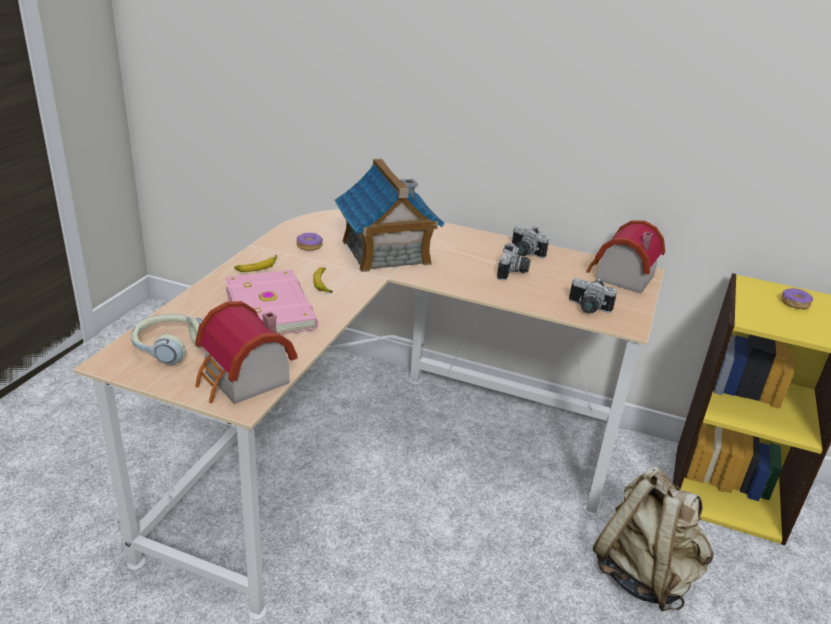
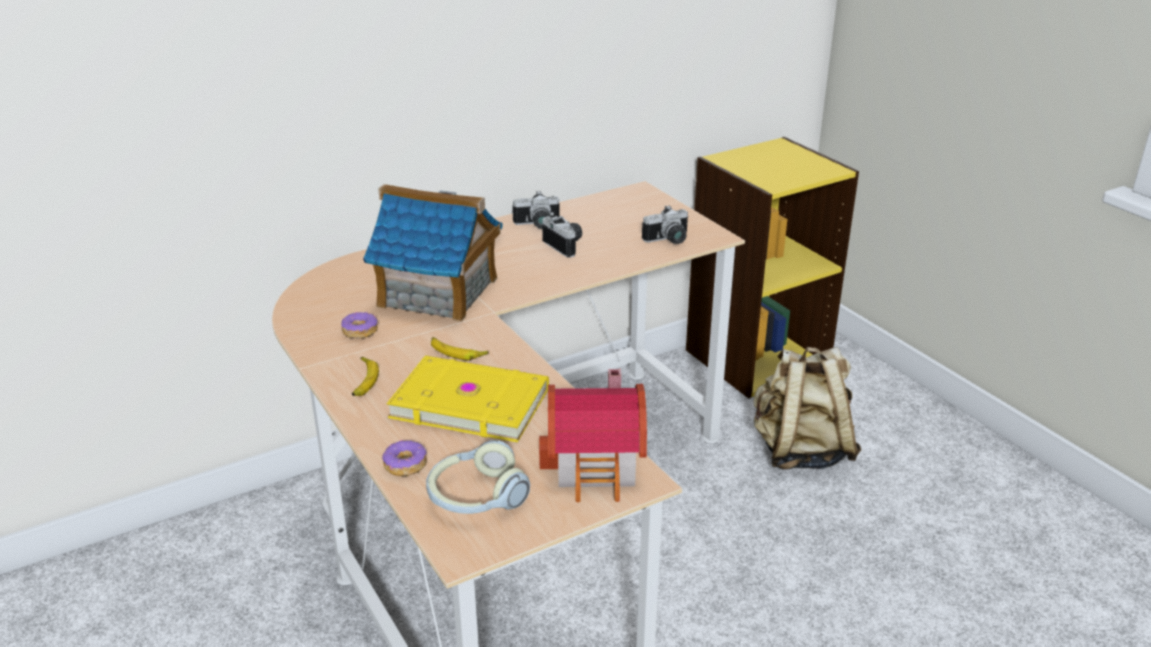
camera: 50 degrees left, 0 degrees up
pink book [225,270,318,335] -> yellow book [386,355,549,442]
toy house [586,220,665,294] -> none
donut [781,287,813,309] -> donut moved to [382,440,427,476]

